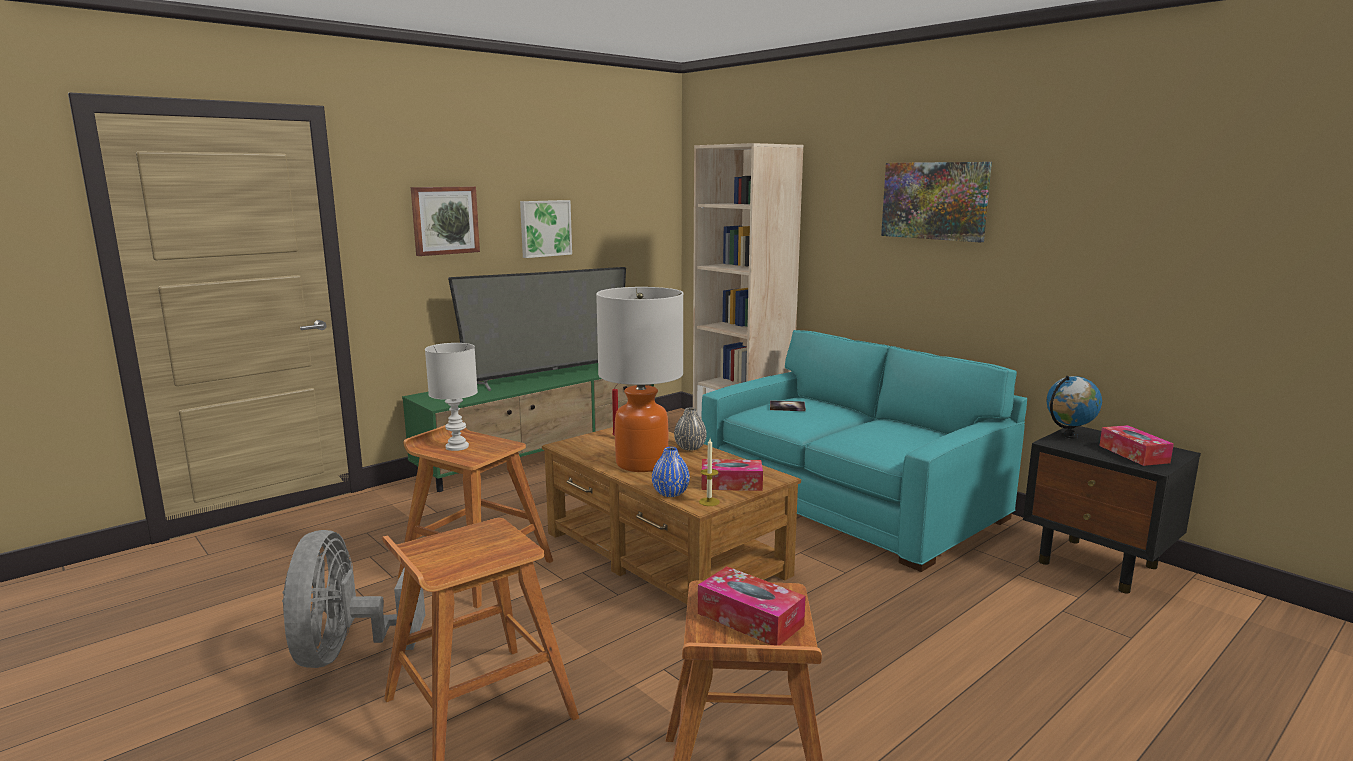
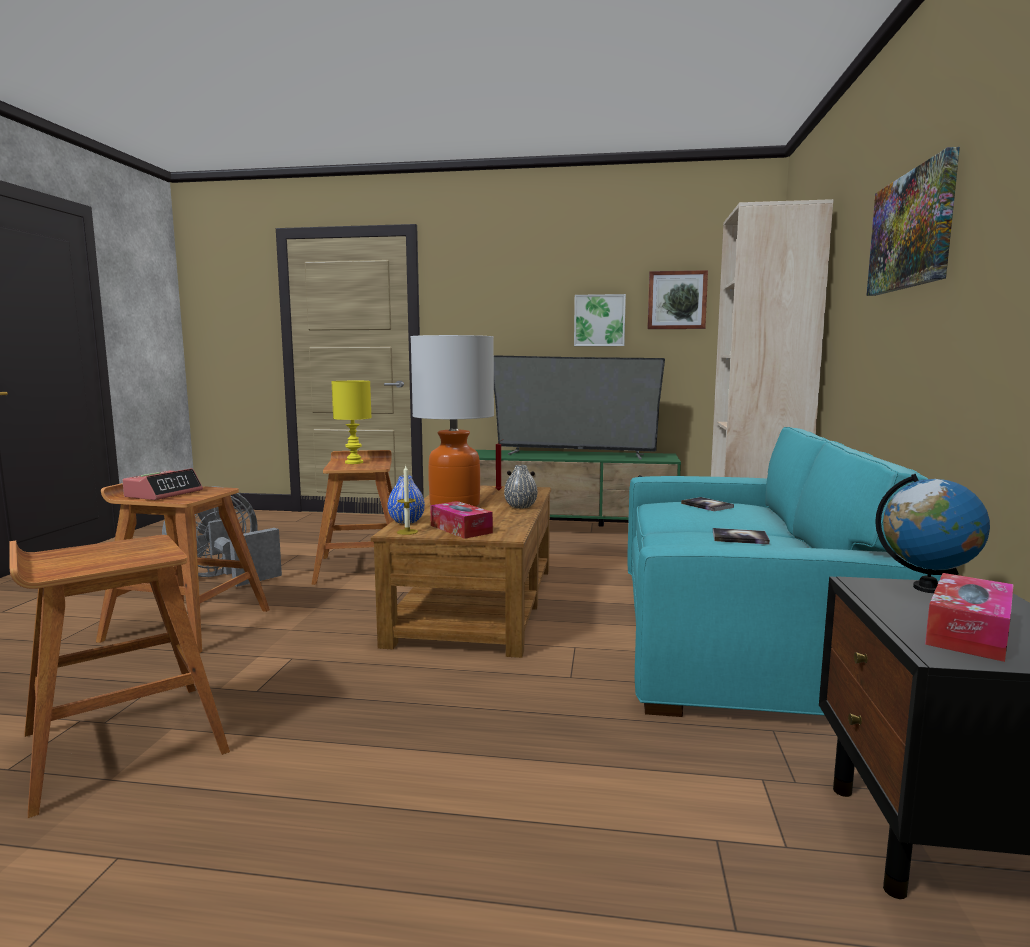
camera: 50 degrees right, 5 degrees down
picture [411,187,480,256] -> picture moved to [647,270,708,329]
white table lamp [425,343,478,451] -> yellow table lamp [331,381,372,464]
tissue box [698,566,806,646] -> none
none -> alarm clock [122,468,203,500]
none -> book [713,528,770,544]

